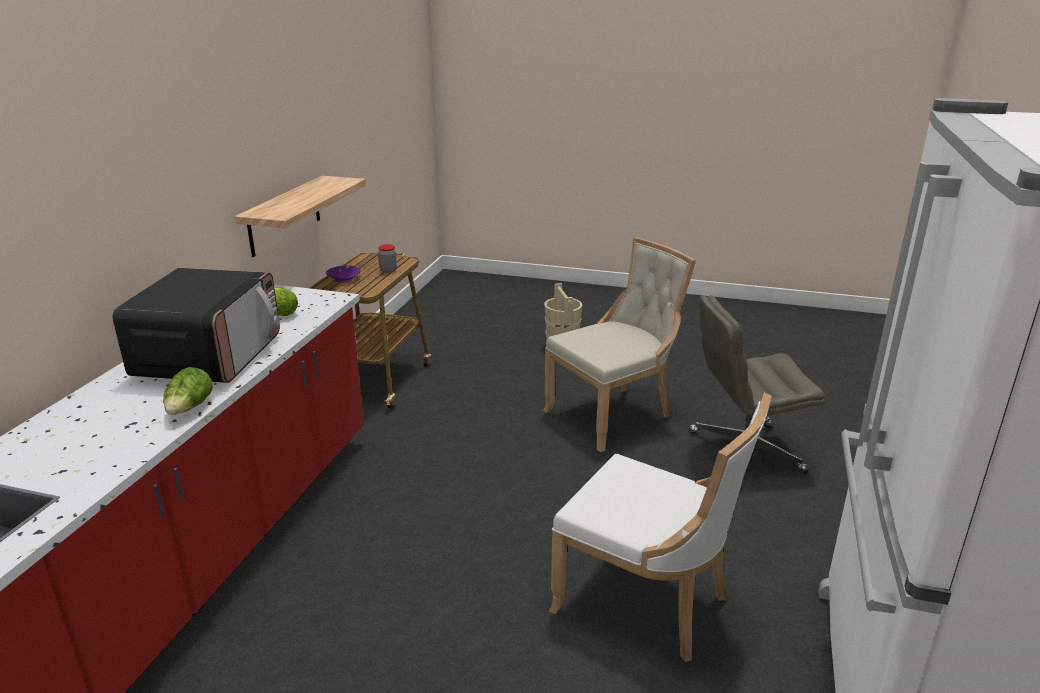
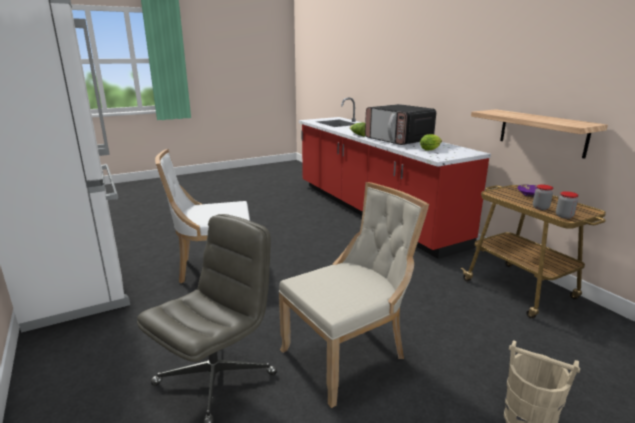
camera: 135 degrees right, 5 degrees down
beige chair [543,238,696,452] -> beige chair turned 135 degrees counterclockwise [279,182,429,408]
none -> jar [556,191,579,219]

